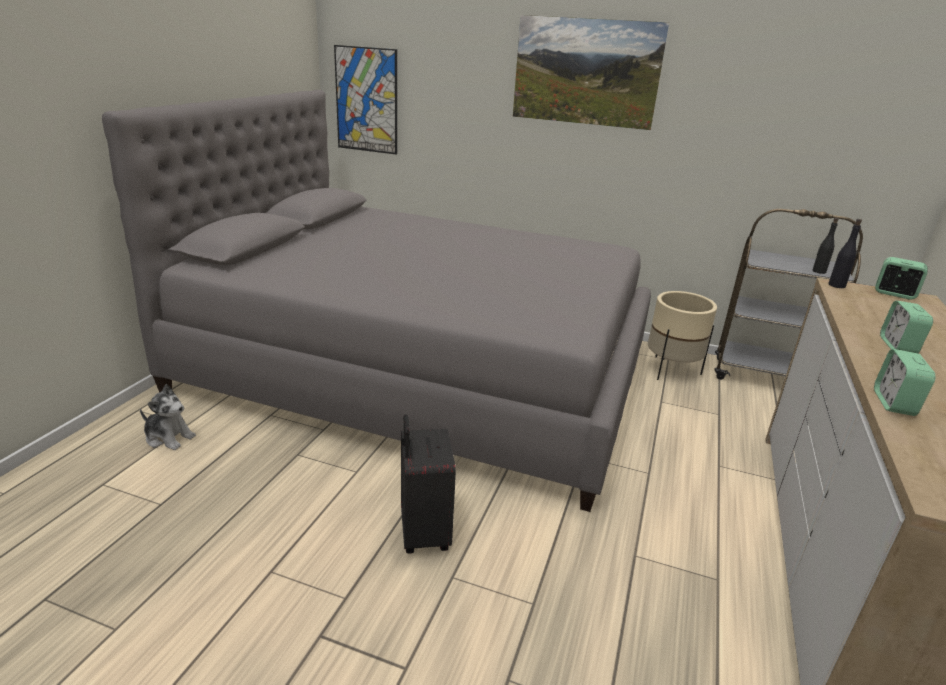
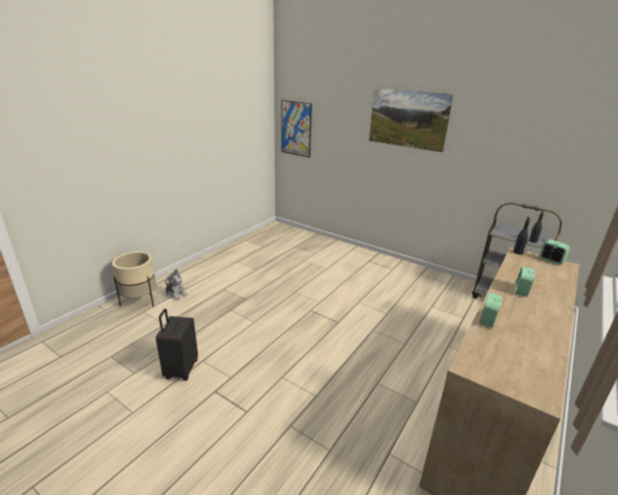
camera: 15 degrees right, 0 degrees up
grey bed [102,90,651,512] -> none
black suitcase [401,414,456,553] -> black suitcase moved to [156,309,198,381]
beige planter [648,291,717,380] -> beige planter moved to [112,252,156,307]

